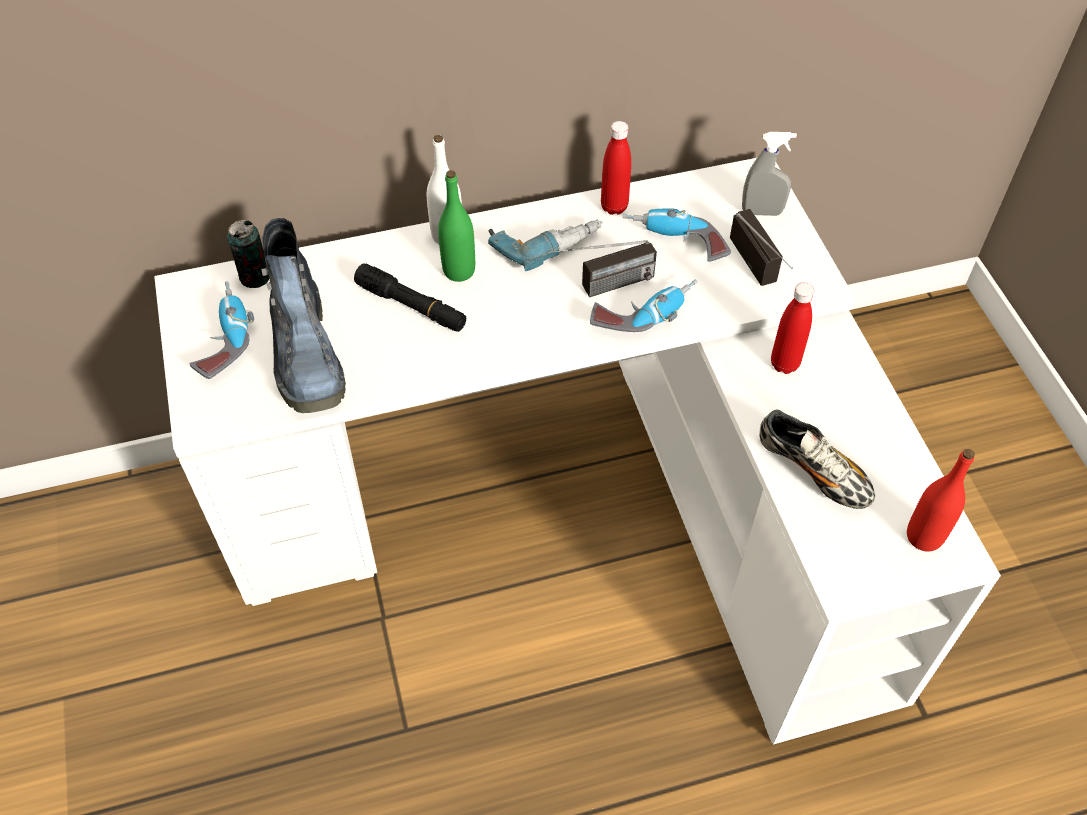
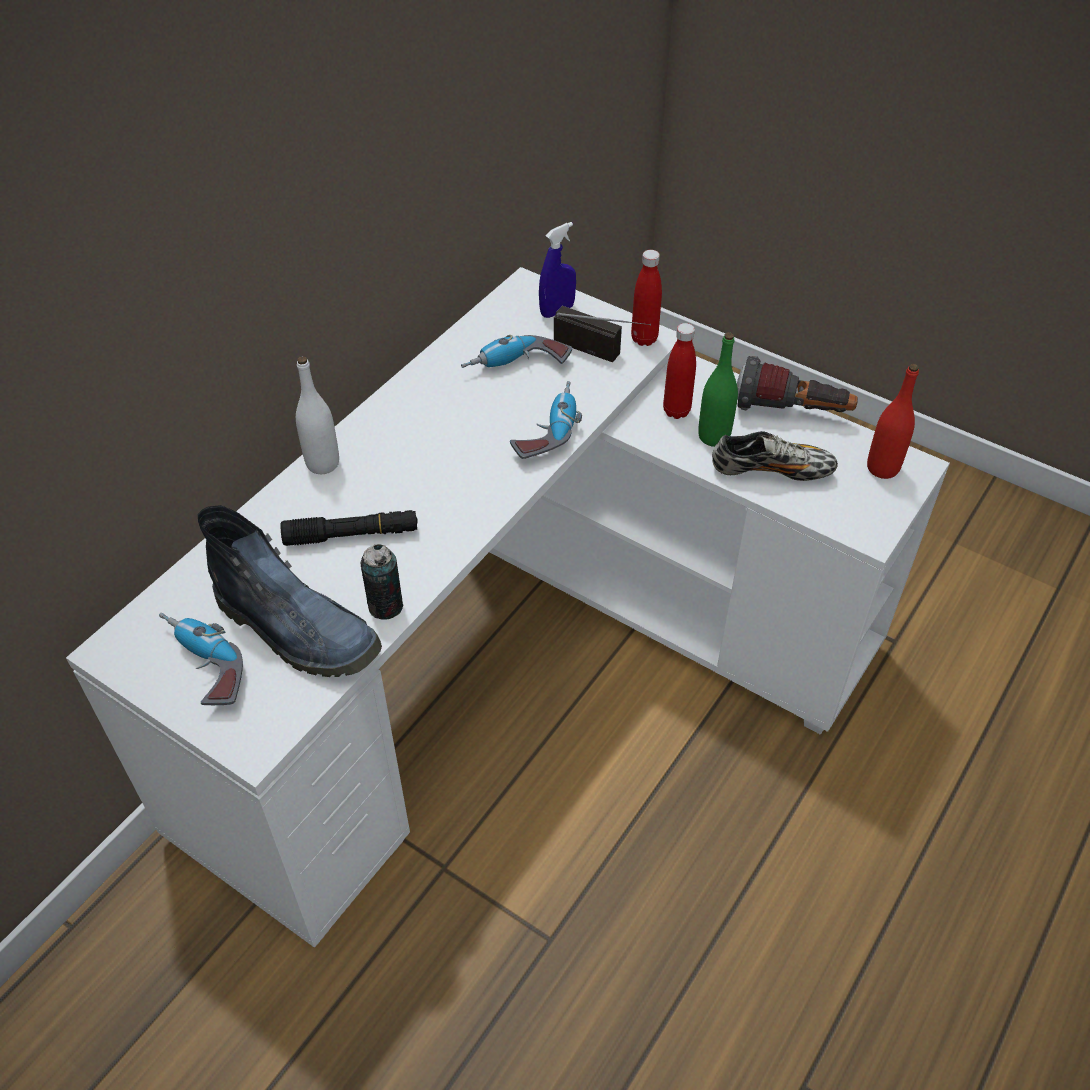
camera: 40 degrees left, 5 degrees down
can [227,220,269,288] -> can moved to [361,544,403,620]
green bottle [438,170,475,282] -> green bottle moved to [698,332,738,447]
power drill [488,220,603,271] -> none
radio [547,240,657,297] -> none
red bottle [601,121,631,215] -> red bottle moved to [631,250,662,346]
grey spray bottle [742,132,797,216] -> blue spray bottle [539,222,576,318]
none -> flashlight [737,356,858,412]

